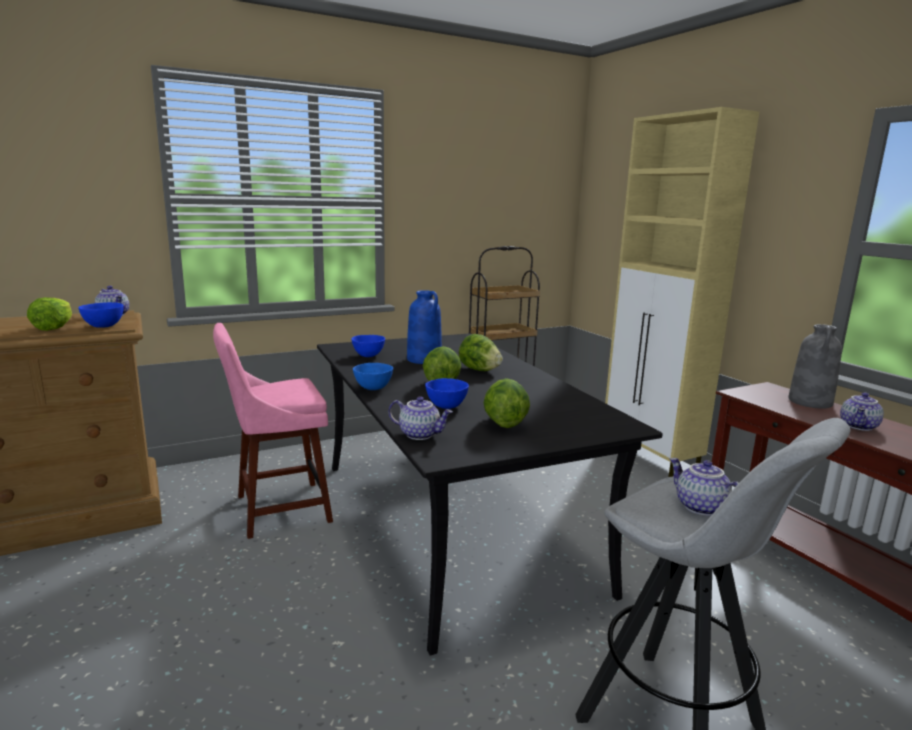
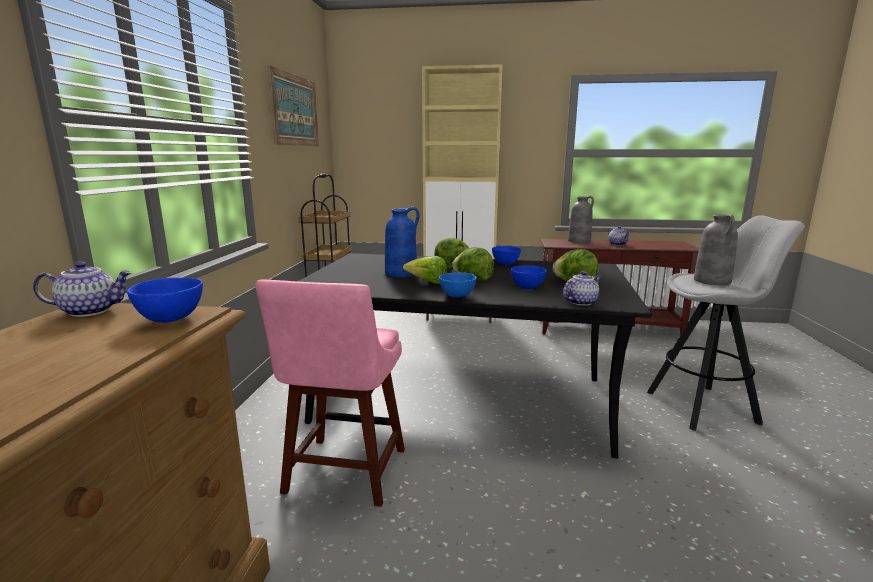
camera: 55 degrees left, 0 degrees up
lettuce [27,297,72,331] -> lettuce moved to [403,256,447,284]
blue bowl [351,335,385,357] -> blue bowl moved to [492,246,521,265]
teapot [669,458,739,516] -> grey vase [694,214,738,285]
none -> picture [267,65,319,146]

